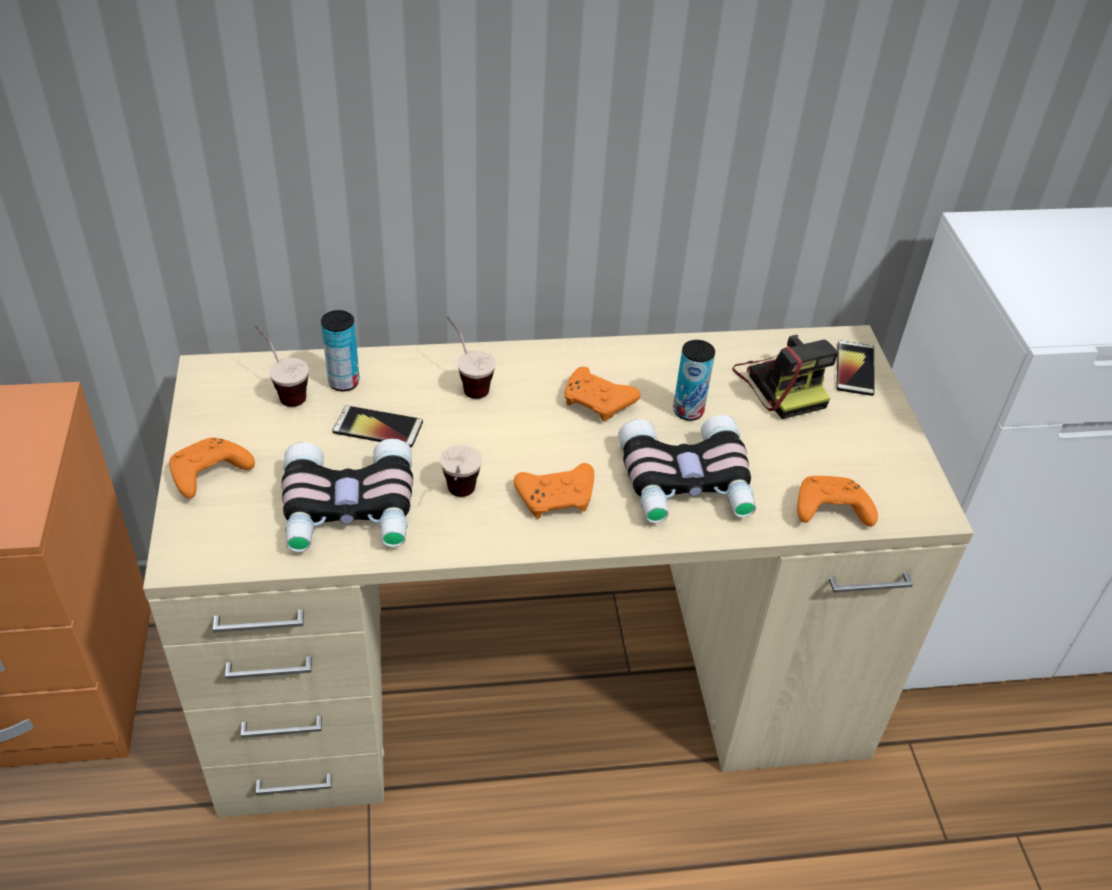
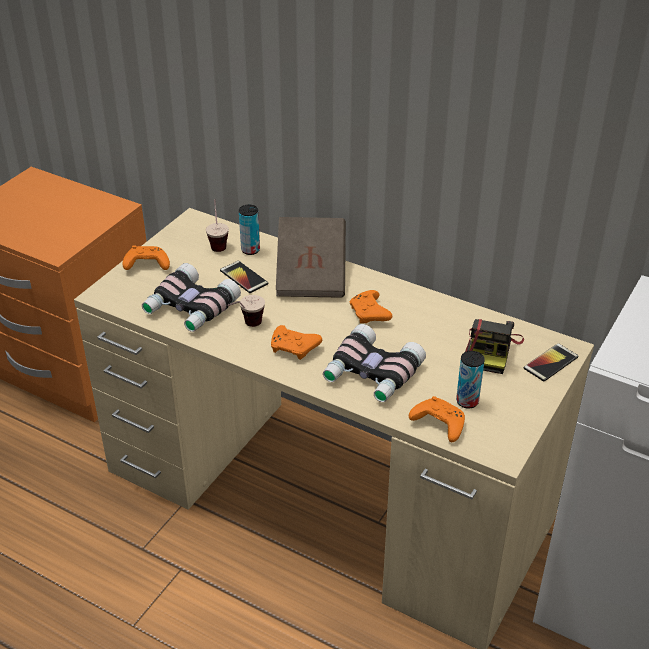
camera: 40 degrees right, 5 degrees down
cup [446,316,496,399] -> brown book [276,217,346,298]
can [673,340,715,421] -> can moved to [456,351,485,409]

